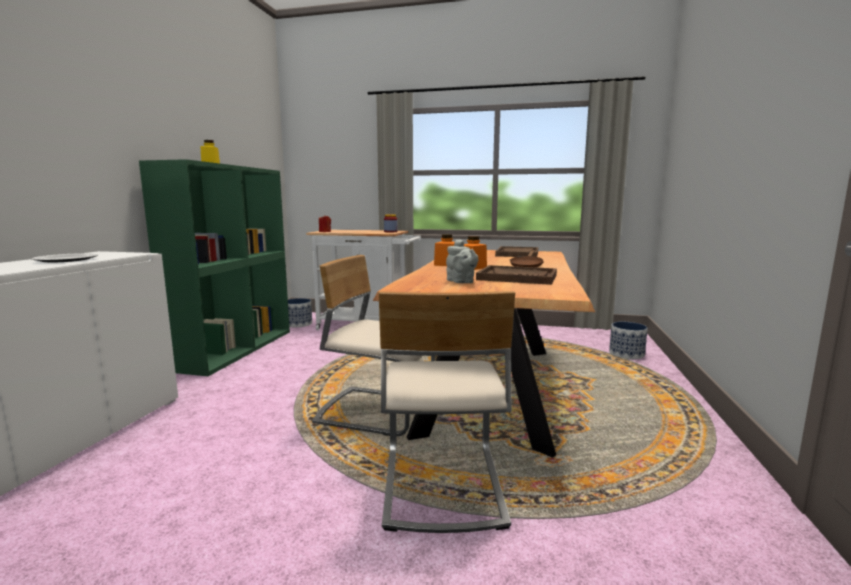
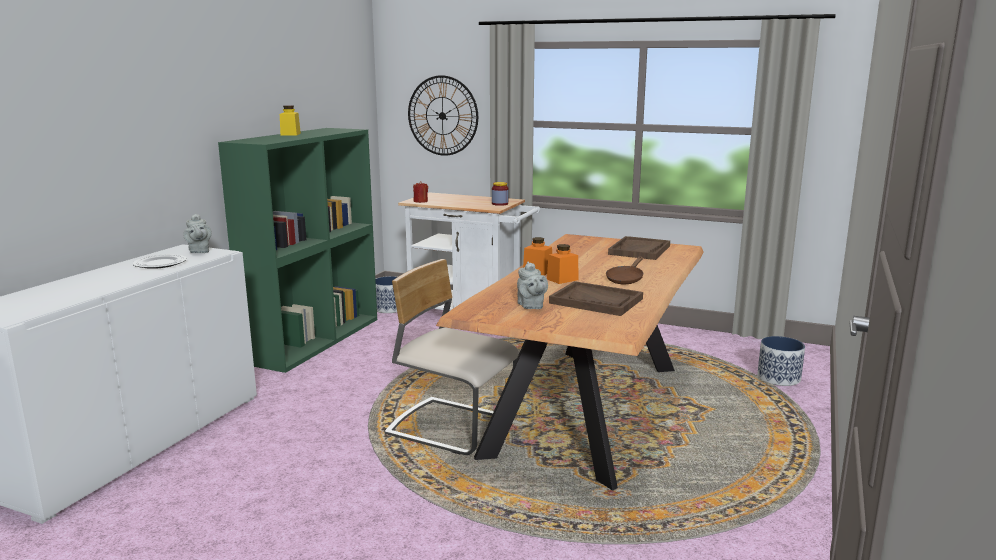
camera: 10 degrees right, 5 degrees up
beige chair [379,291,515,533] -> none
none -> grey teapot [183,213,212,253]
none -> wall clock [408,75,478,156]

